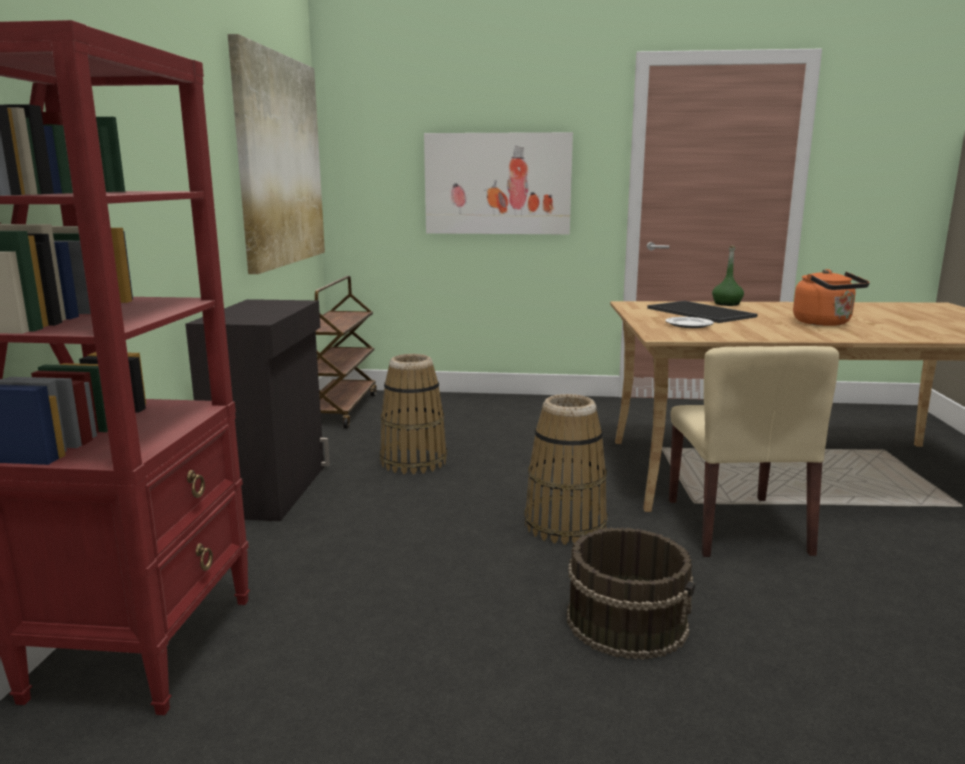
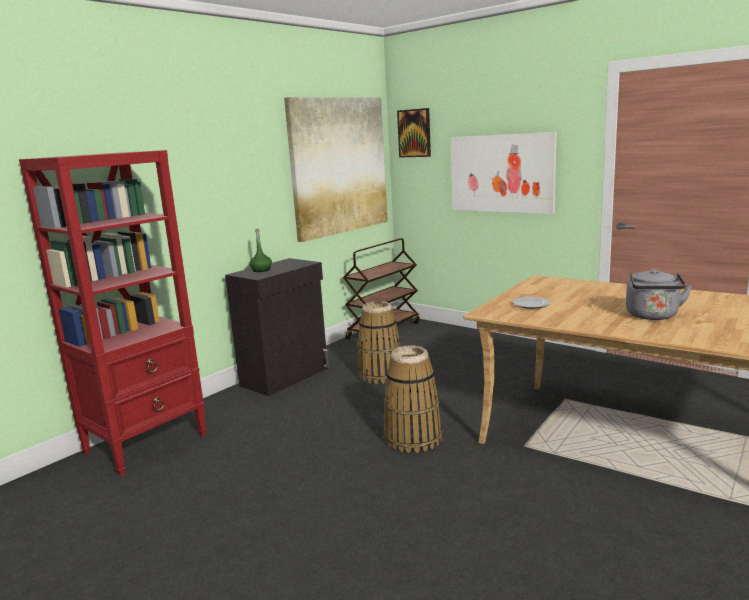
camera: 35 degrees right, 0 degrees up
brown bucket [567,527,695,660] -> none
tray [647,301,757,323] -> none
beige chair [669,346,839,557] -> none
green bottle [712,245,744,306] -> green bottle moved to [250,229,272,272]
orange kettle [793,269,870,326] -> grey kettle [626,269,692,320]
none -> picture [397,108,431,158]

